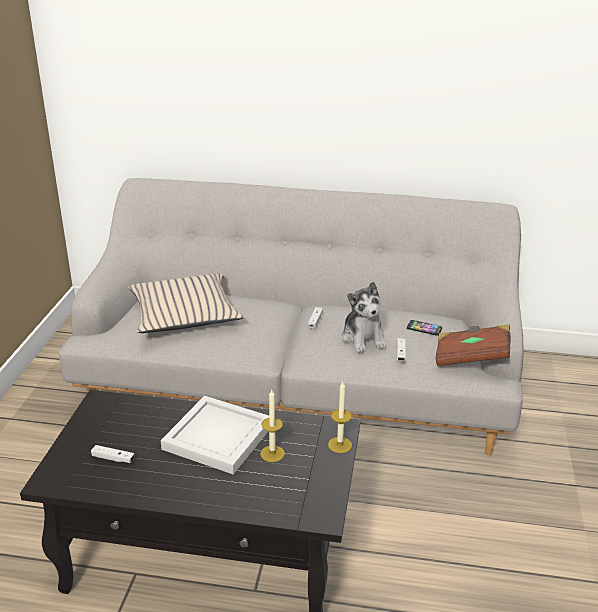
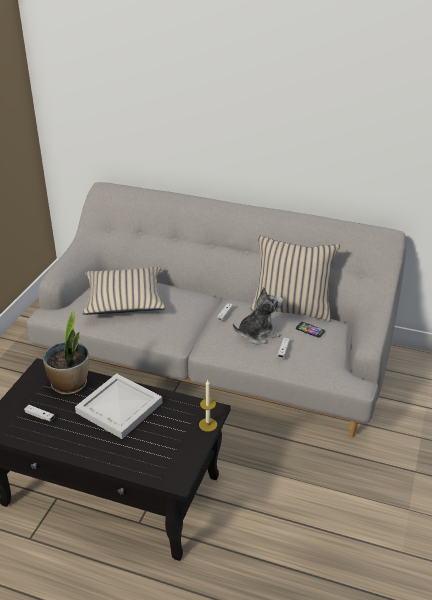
camera: 10 degrees right, 5 degrees up
candle [260,390,285,462] -> none
plush toy [342,282,386,353] -> plush toy turned 105 degrees counterclockwise [233,287,283,344]
brown book [435,324,511,366] -> none
none -> potted plant [43,309,89,395]
none -> beige pillow [250,236,340,322]

